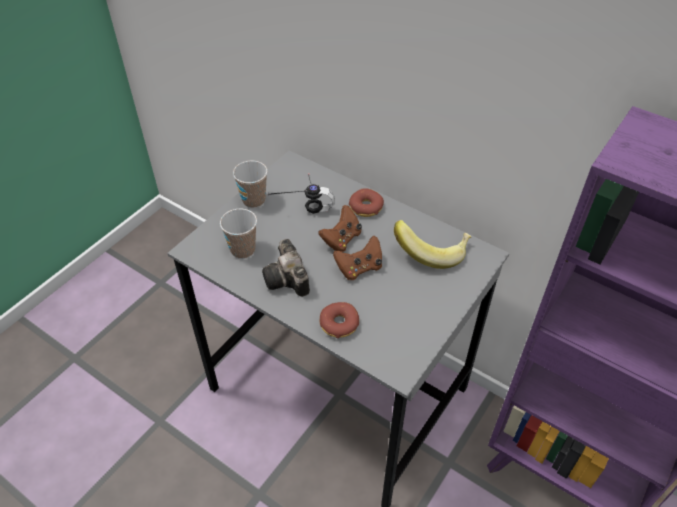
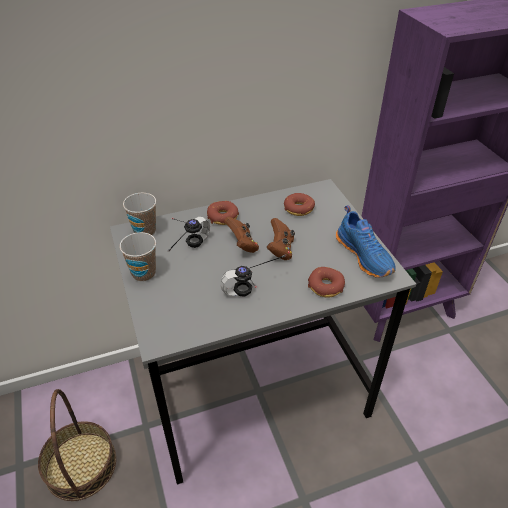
camera: 55 degrees left, 5 degrees down
cup [220,209,257,259] -> cup moved to [123,193,156,235]
camera [262,239,310,297] -> headphones [220,255,286,297]
banana [394,220,472,269] -> donut [284,193,315,216]
none -> basket [38,389,116,501]
none -> blue shoe [336,205,396,278]

